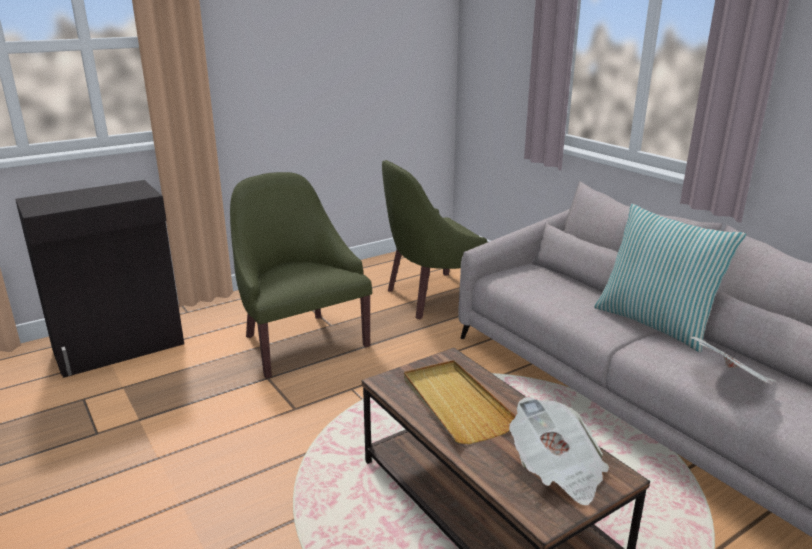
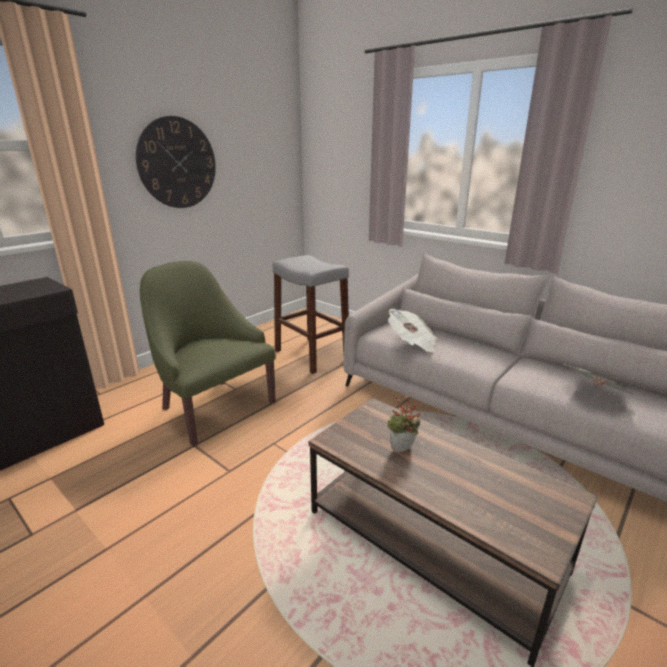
camera: 15 degrees left, 0 degrees up
green armchair [382,160,488,319] -> grey stool [273,255,349,374]
beige tray [404,360,516,444] -> potted plant [387,398,420,452]
newspaper [509,397,609,505] -> newspaper moved to [388,309,437,352]
pillow [594,204,746,352] -> none
none -> wall clock [136,116,216,208]

